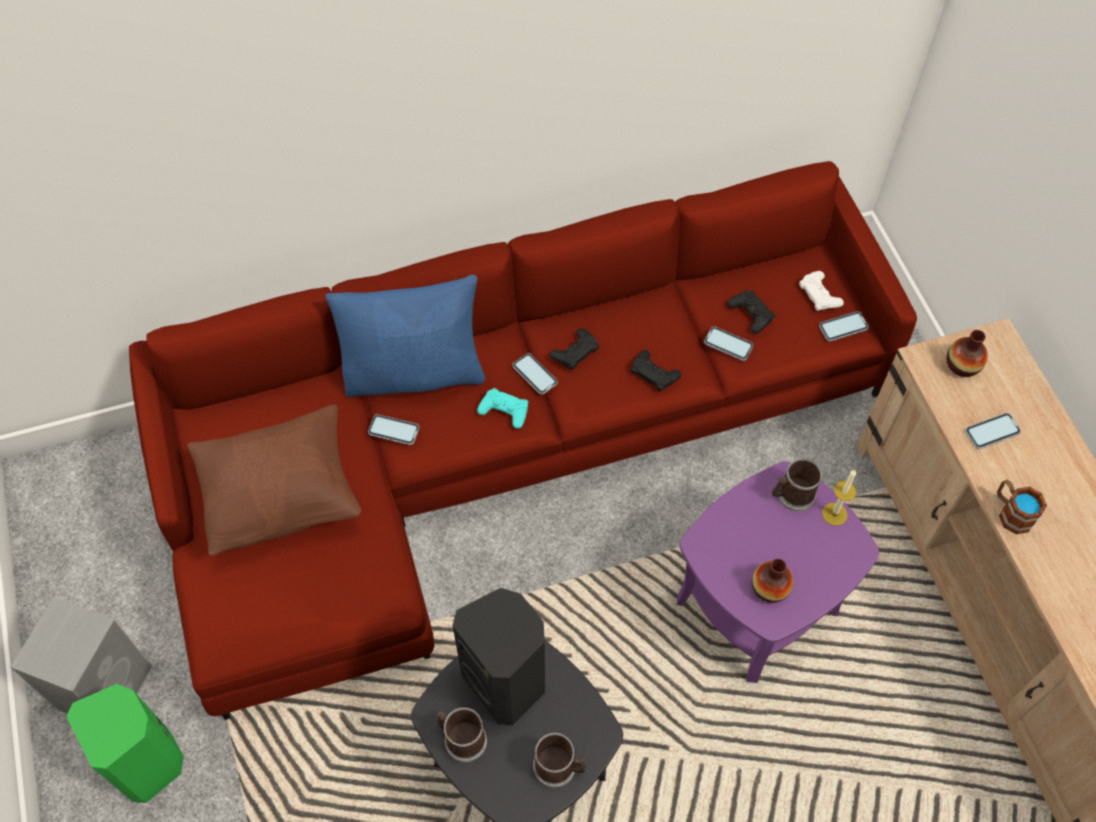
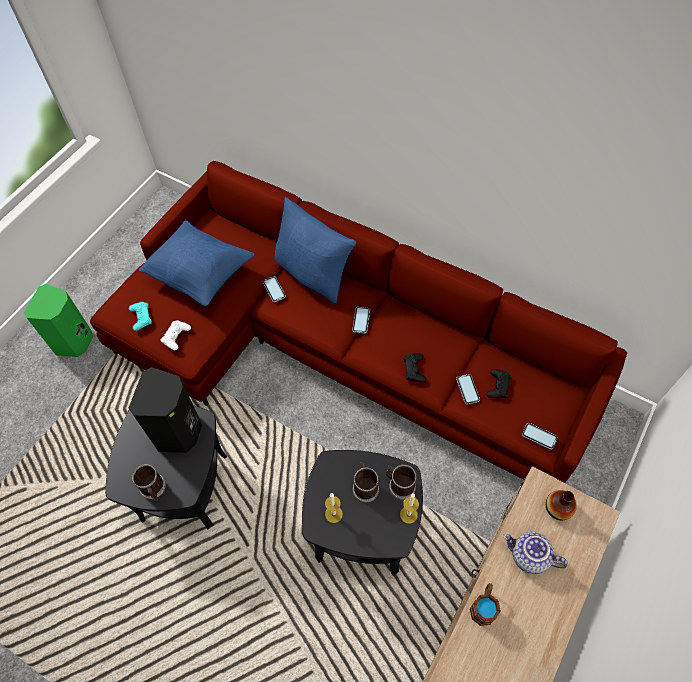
camera: 50 degrees right, 0 degrees up
grey speaker [11,597,152,714] -> none
brown pillow [188,404,361,556] -> blue pillow [139,220,254,306]
mug [437,708,487,762] -> mug moved to [353,462,379,502]
turquoise game controller [477,388,528,428] -> turquoise game controller moved to [129,302,152,331]
black game controller [550,328,599,370] -> none
purple side table [677,462,879,683] -> black side table [302,450,423,576]
vase [752,559,793,603] -> candle [325,493,343,523]
white game controller [799,271,844,311] -> white game controller moved to [160,320,191,350]
phone [965,413,1021,449] -> teapot [503,532,568,574]

